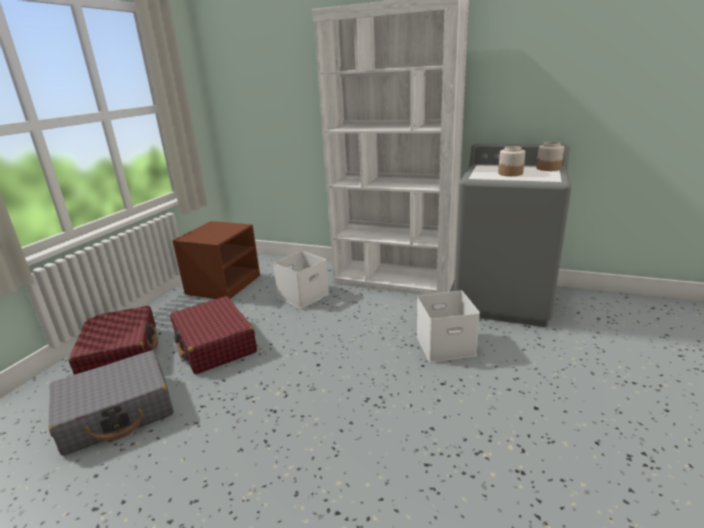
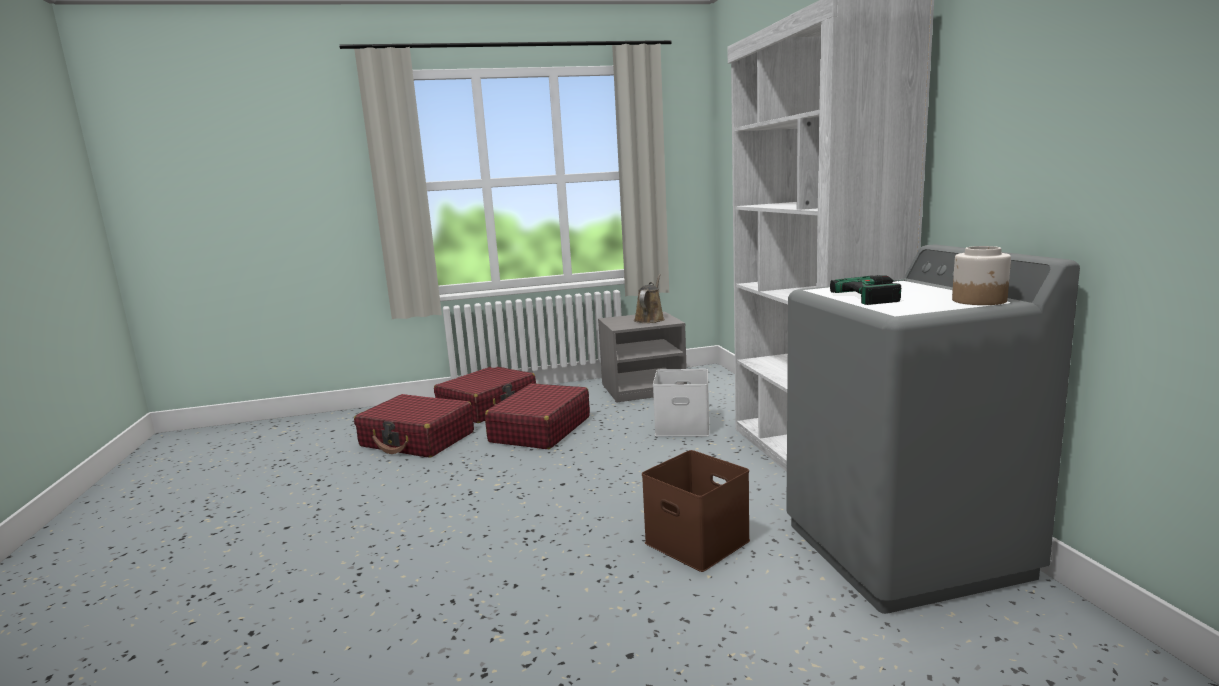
camera: 55 degrees right, 10 degrees down
grey suitcase [49,351,174,456] -> red suitcase [354,394,474,458]
brown nightstand [172,221,260,299] -> grey nightstand [598,312,687,403]
white storage box [417,291,480,362] -> brown storage box [642,450,750,572]
jar [498,146,525,176] -> power drill [830,275,906,305]
none -> brown watering can [634,274,665,323]

